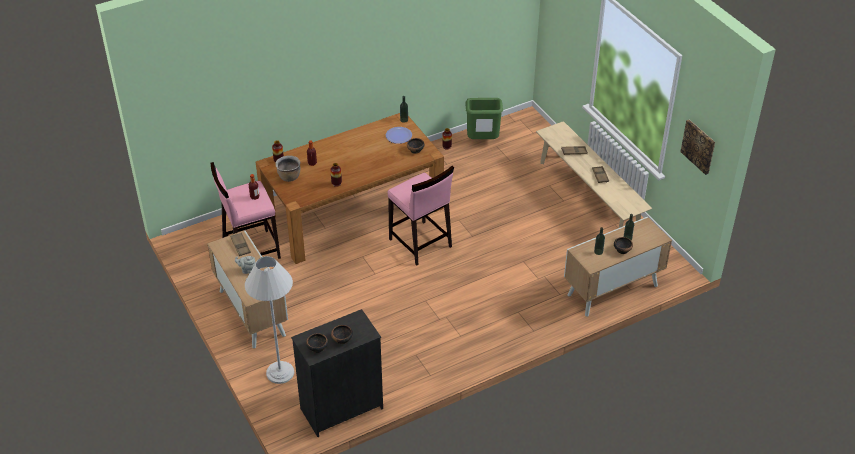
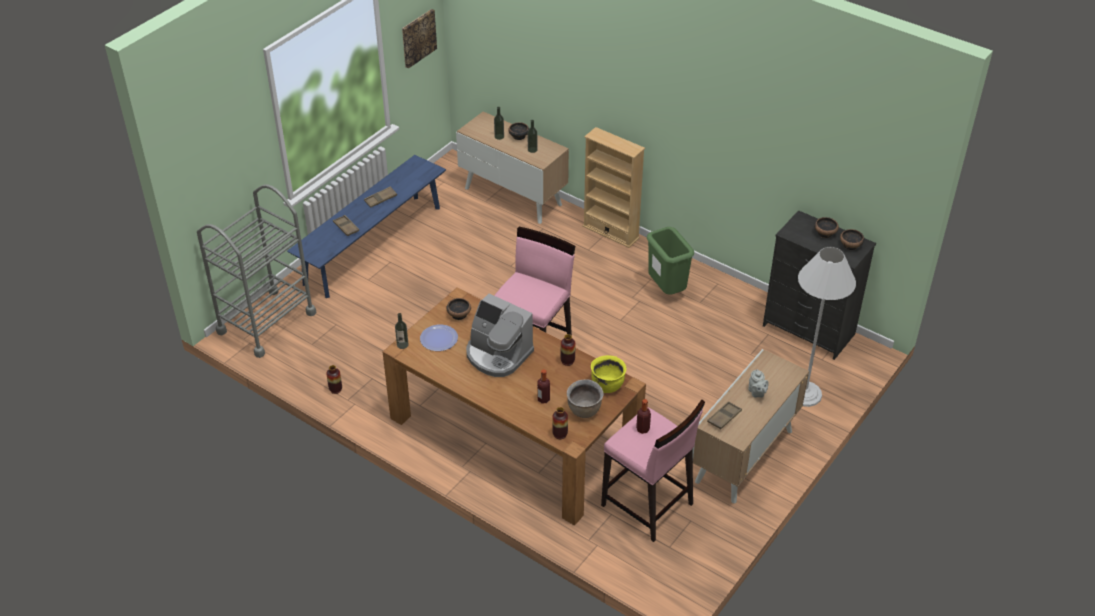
camera: 115 degrees left, 0 degrees up
green trash can [465,98,503,139] -> green trash can moved to [647,227,694,295]
beige bench [536,121,652,228] -> blue bench [287,155,446,298]
none -> grey cart [197,184,316,358]
none -> coffee machine [466,294,534,377]
none -> beige bookcase [582,127,645,248]
none -> yellow cooking pot [591,355,627,393]

